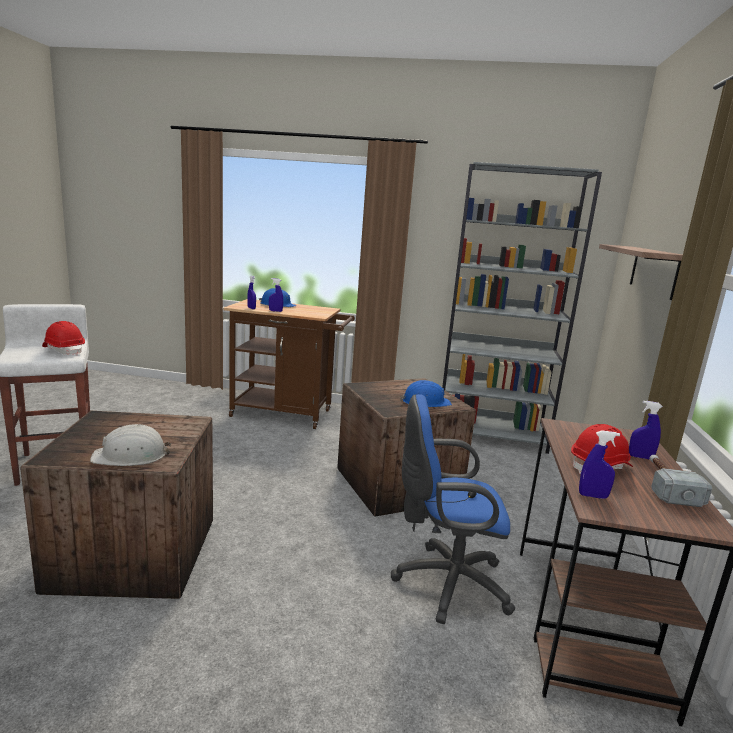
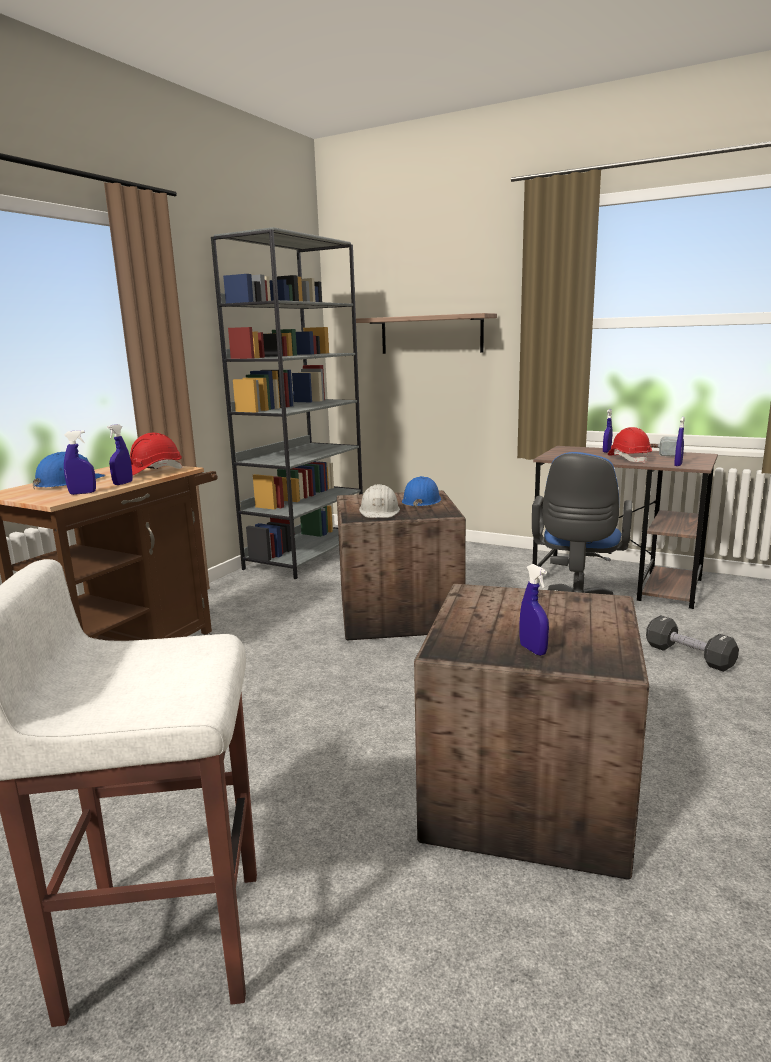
camera: 70 degrees left, 0 degrees up
red hard hat [42,321,85,355] -> red hard hat moved to [130,433,183,475]
white hard hat [90,424,171,466] -> white hard hat moved to [359,484,400,518]
none -> blue spray bottle [520,564,549,656]
none -> black dumbbell [646,615,739,672]

